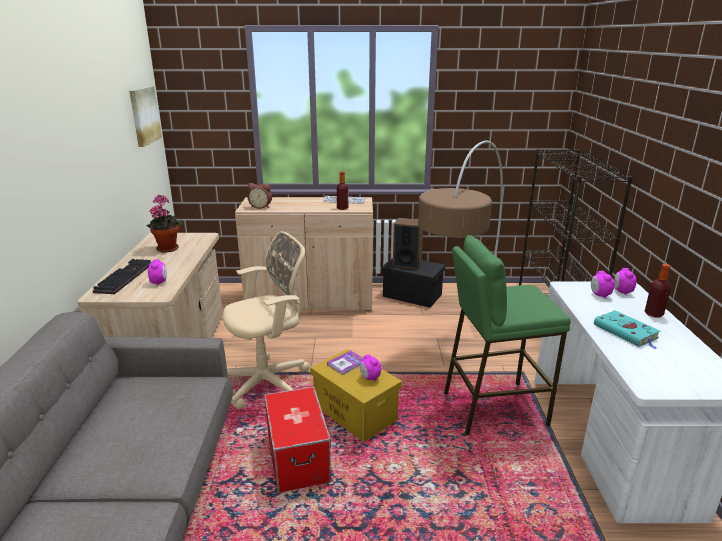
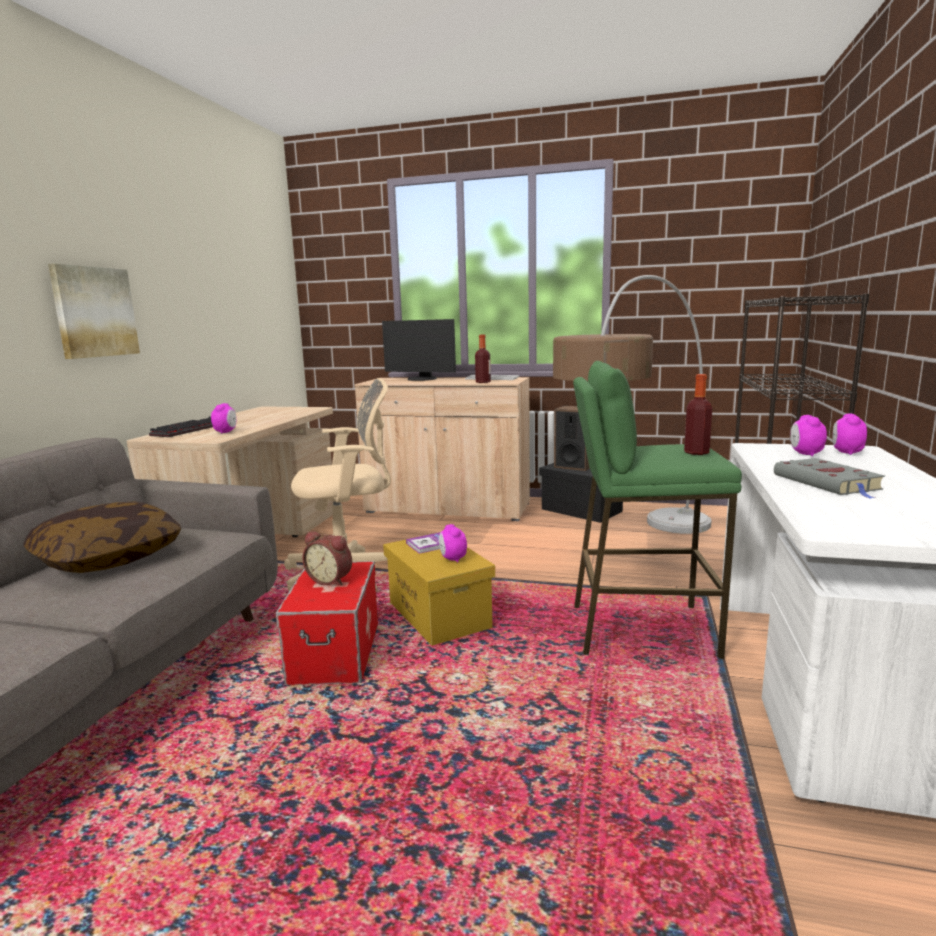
camera: 15 degrees right, 10 degrees down
picture [129,86,162,147] -> picture moved to [48,264,140,359]
potted plant [147,195,182,253] -> none
alarm clock [247,183,272,209] -> alarm clock moved to [302,531,352,585]
turquoise book [594,310,660,349] -> grey book [774,458,885,499]
bottle [645,264,671,317] -> bottle moved to [684,374,712,455]
none -> pillow [23,502,182,573]
none -> monitor [382,319,456,381]

